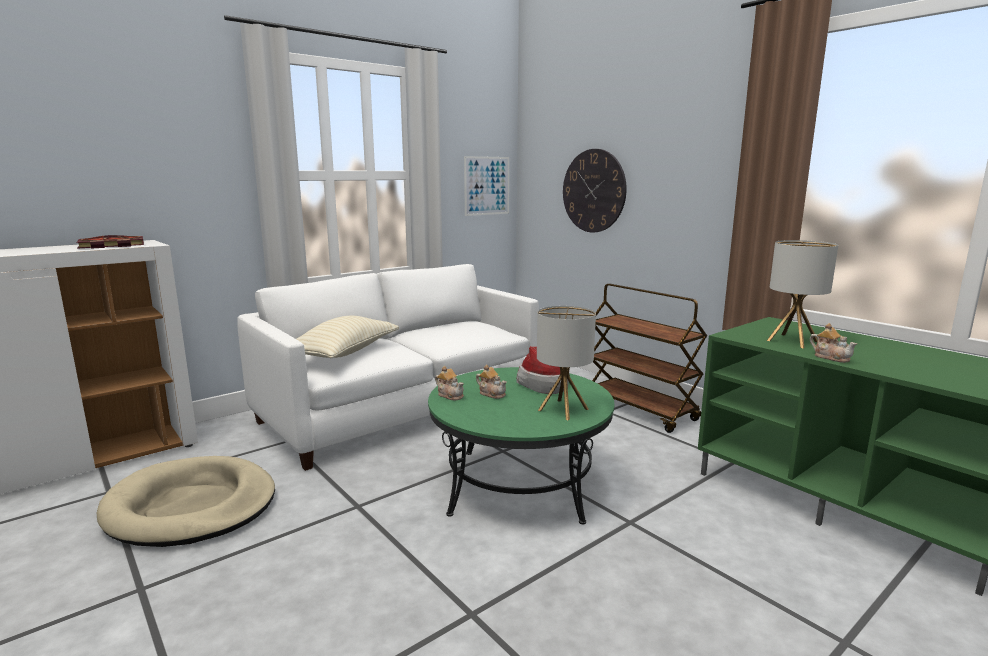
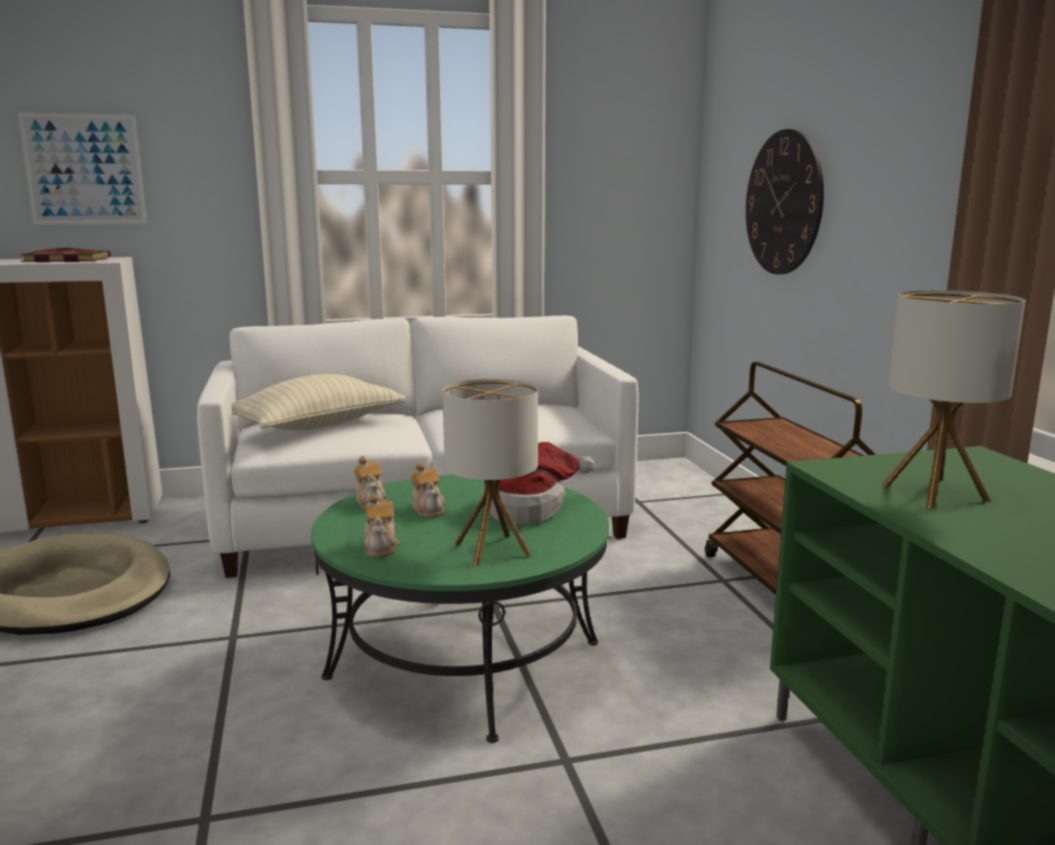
camera: 25 degrees right, 0 degrees up
picture [464,156,509,216] -> picture moved to [18,113,147,224]
teapot [810,323,857,363] -> teapot moved to [364,494,399,557]

